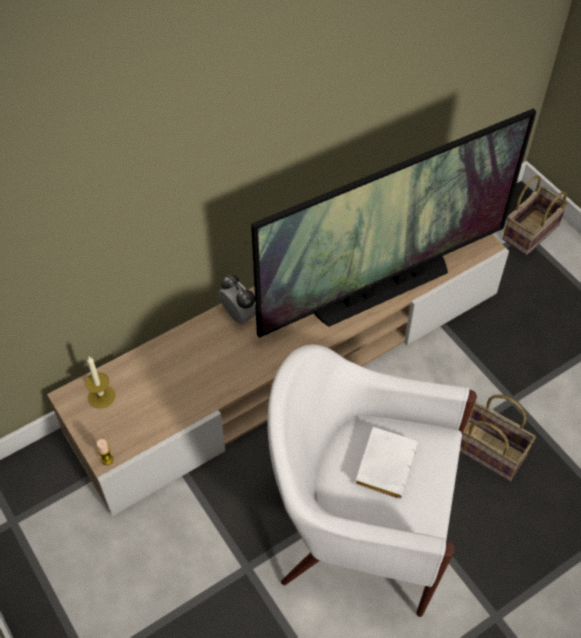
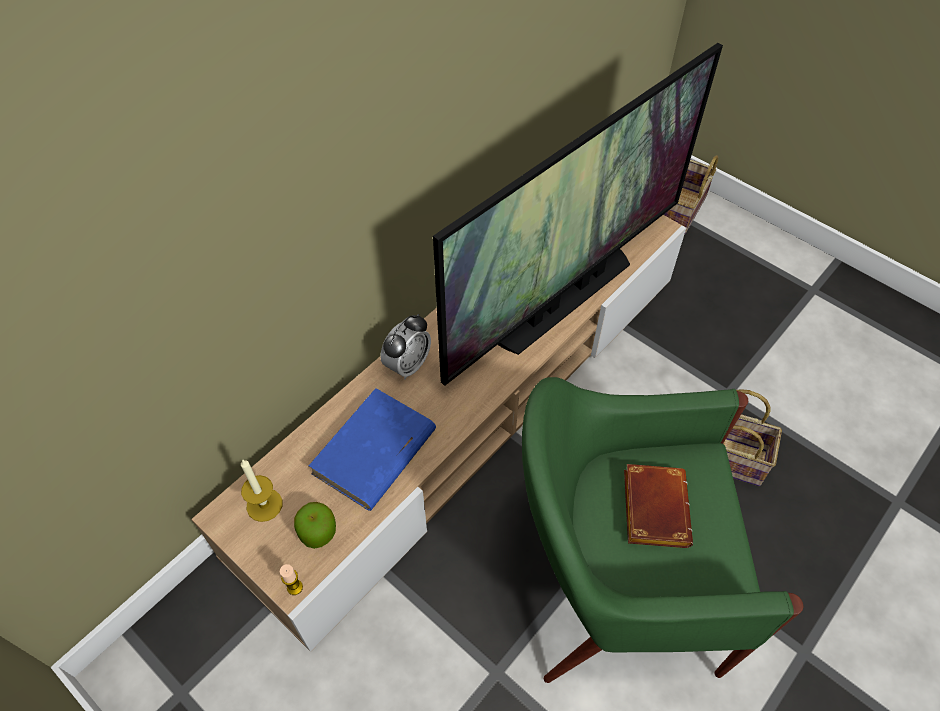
camera: 15 degrees left, 0 degrees up
alarm clock [218,275,256,325] -> alarm clock turned 90 degrees clockwise [380,314,431,379]
white armchair [267,344,477,617] -> green armchair [522,377,803,683]
white book [354,427,418,499] -> brown book [624,464,693,548]
none -> apple [294,502,336,549]
none -> blue book [309,388,436,511]

